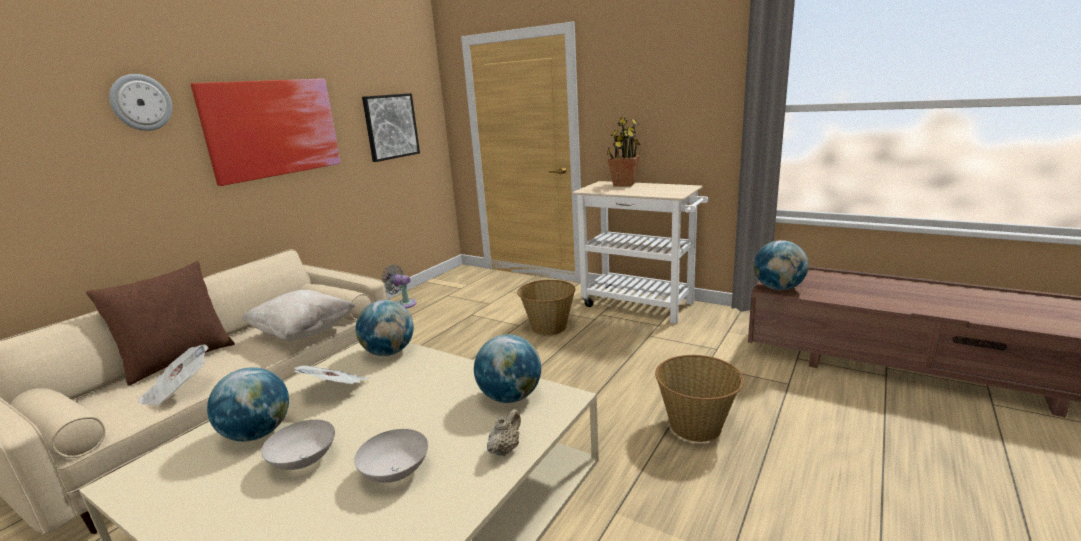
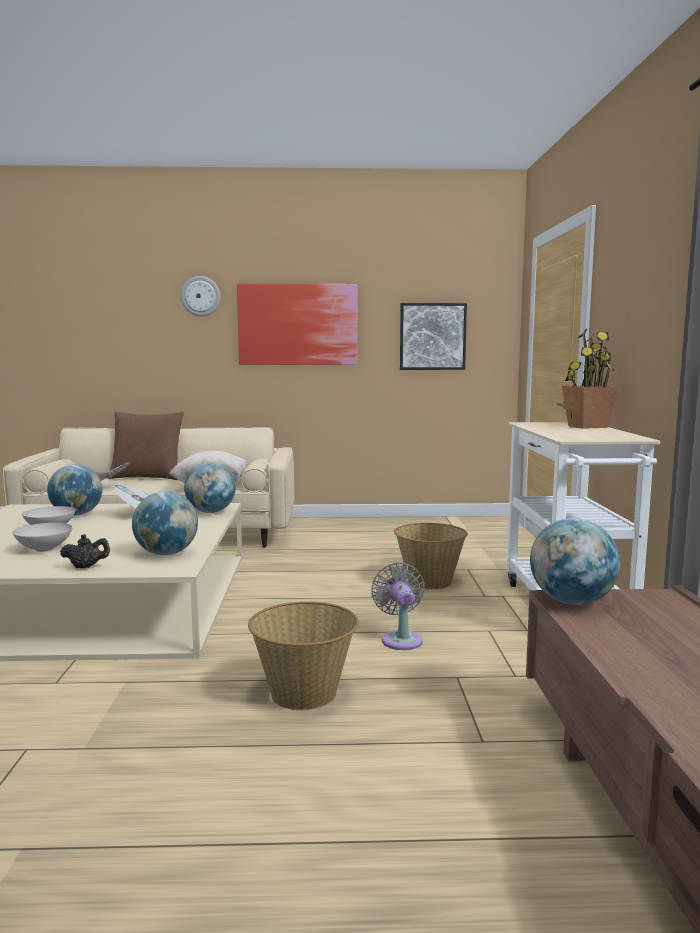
camera: 55 degrees right, 10 degrees down
grey fan [382,264,416,309] -> grey fan moved to [371,562,425,650]
beige teapot [487,409,521,456] -> black teapot [60,534,110,568]

